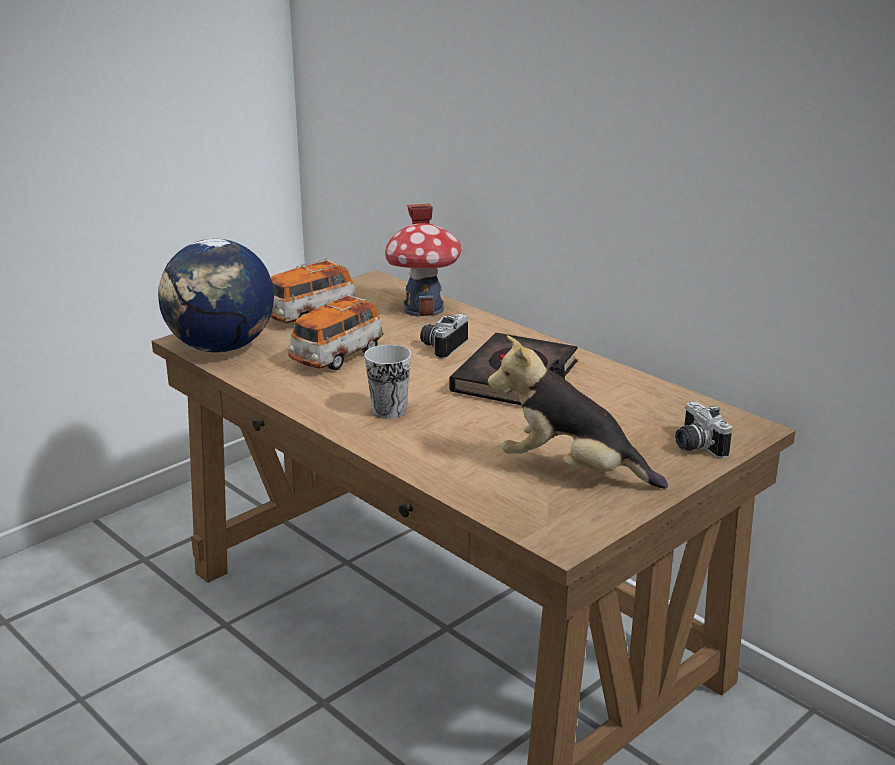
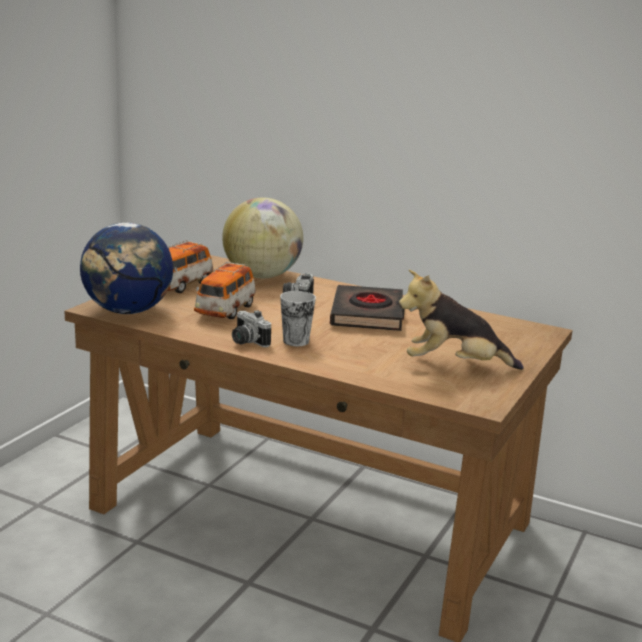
camera: 20 degrees left, 5 degrees down
toy house [385,204,462,317] -> globe [222,197,303,278]
camera [675,401,732,459] -> camera moved to [232,310,271,347]

